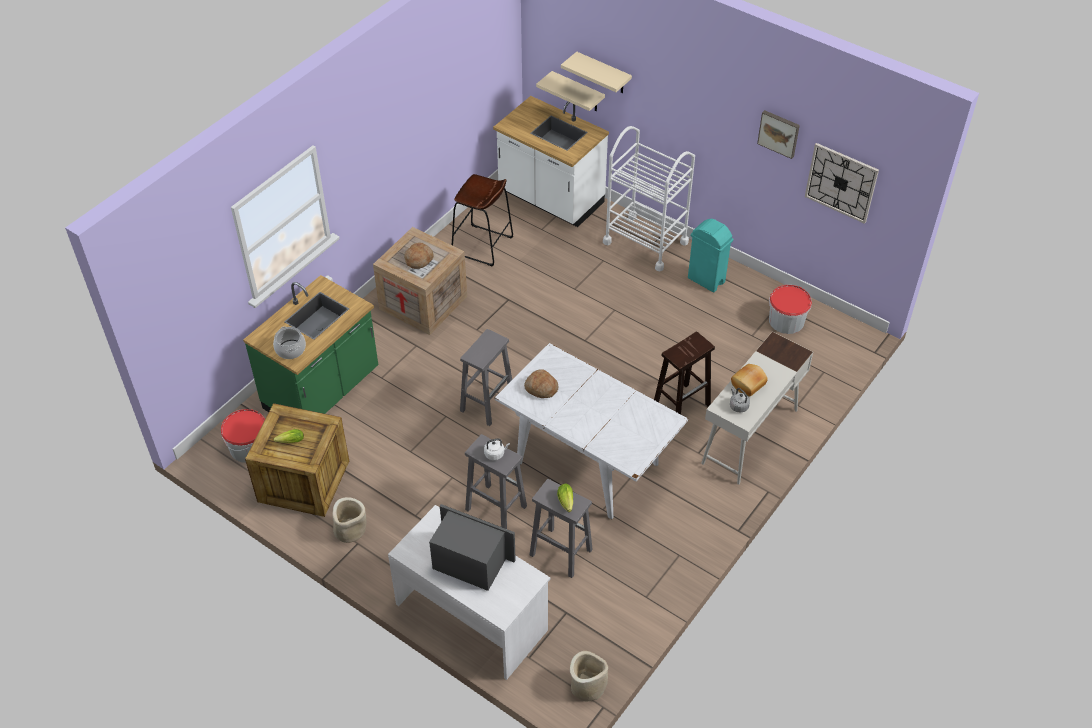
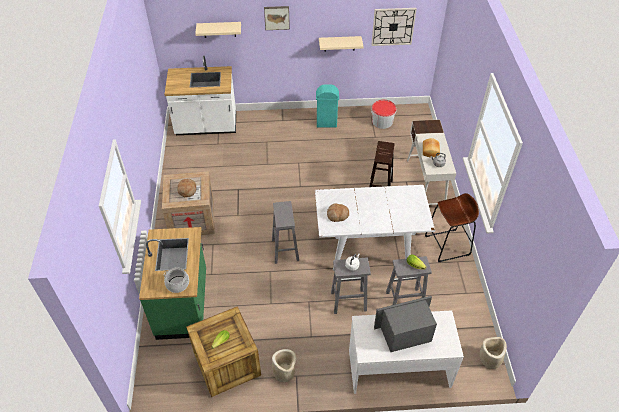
camera: 40 degrees left, 0 degrees up
bucket [221,409,265,463] -> none
brown stool [452,174,513,267] -> brown stool moved to [425,193,479,262]
beige shelf [536,71,605,111] -> beige shelf moved to [319,36,364,51]
white cart [603,126,695,272] -> none
picture [757,110,800,159] -> picture moved to [264,6,290,30]

